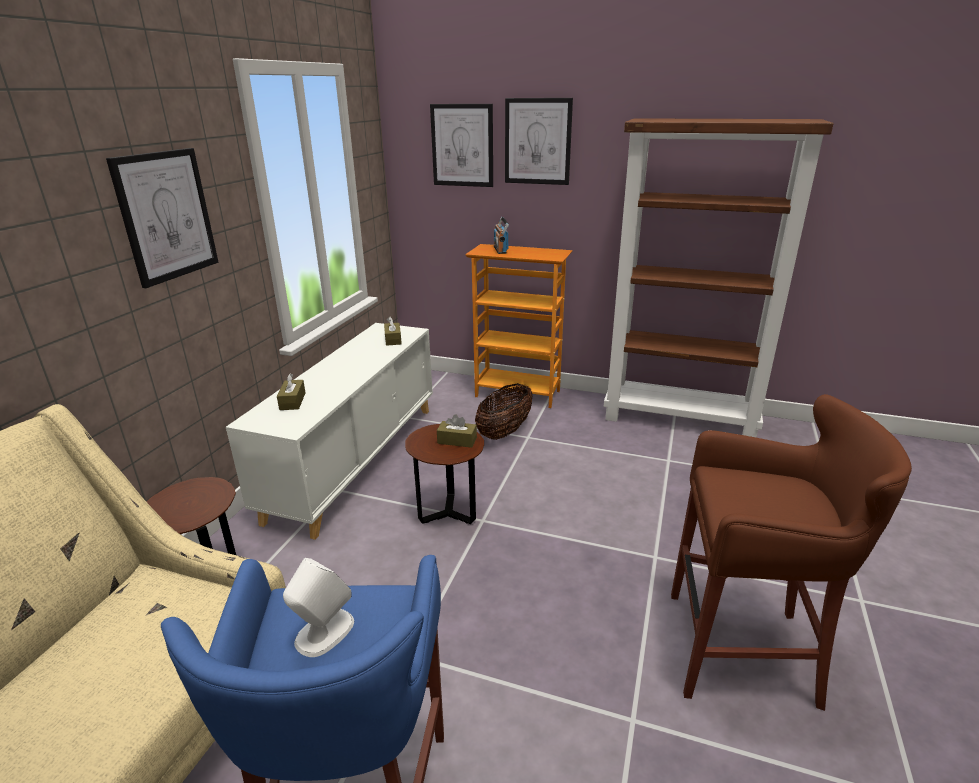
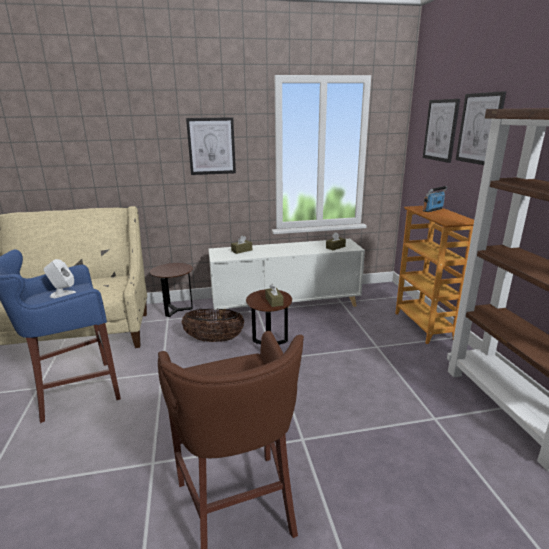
camera: 60 degrees right, 5 degrees down
basket [475,383,532,440] -> basket moved to [182,309,244,342]

